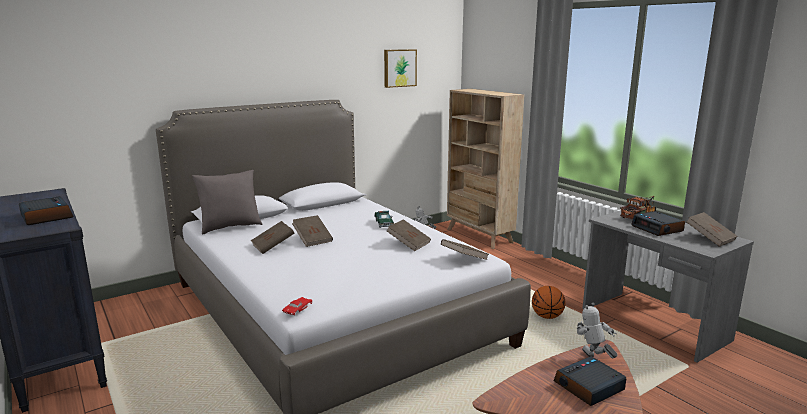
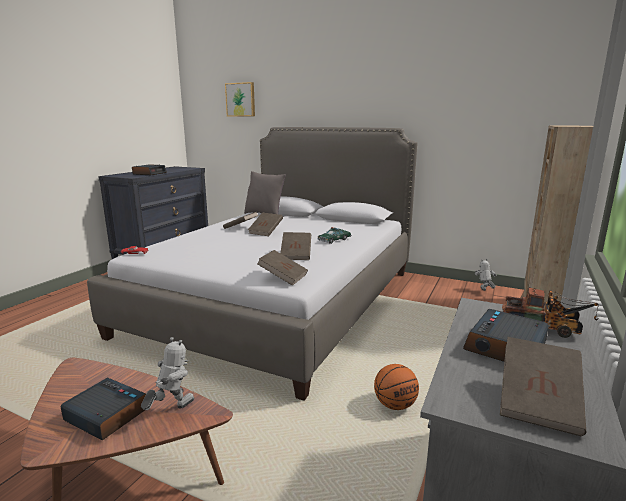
camera: 60 degrees right, 0 degrees up
picture [384,49,417,88] -> picture moved to [225,82,255,116]

